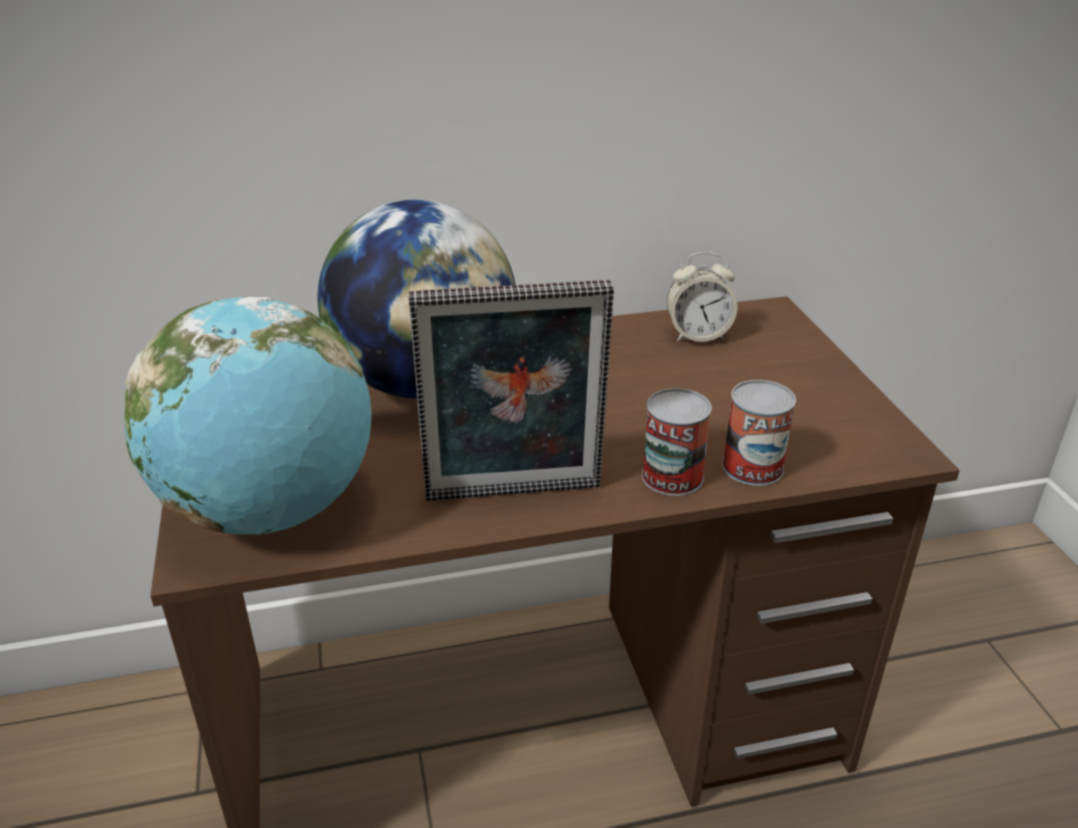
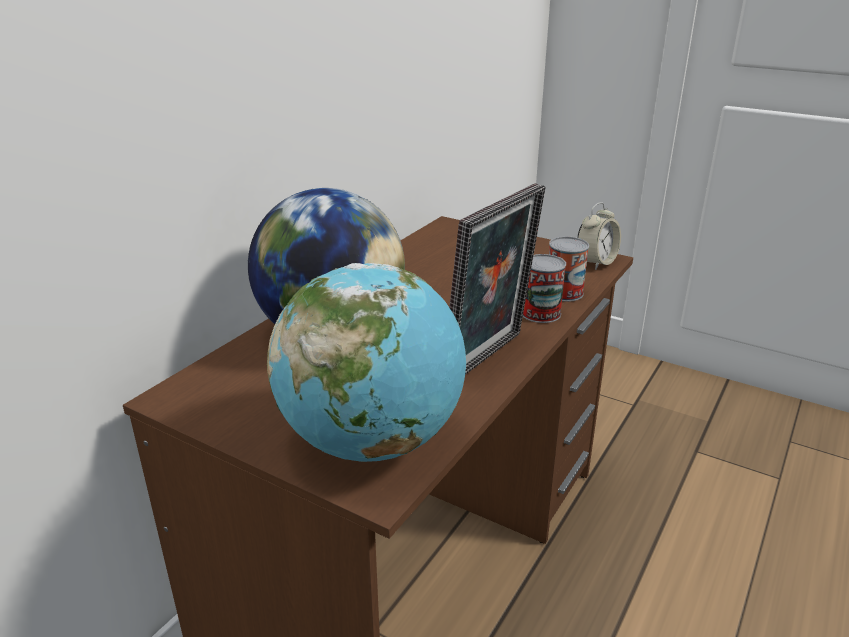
camera: 45 degrees left, 5 degrees down
alarm clock [667,252,737,342] -> alarm clock moved to [577,202,621,270]

